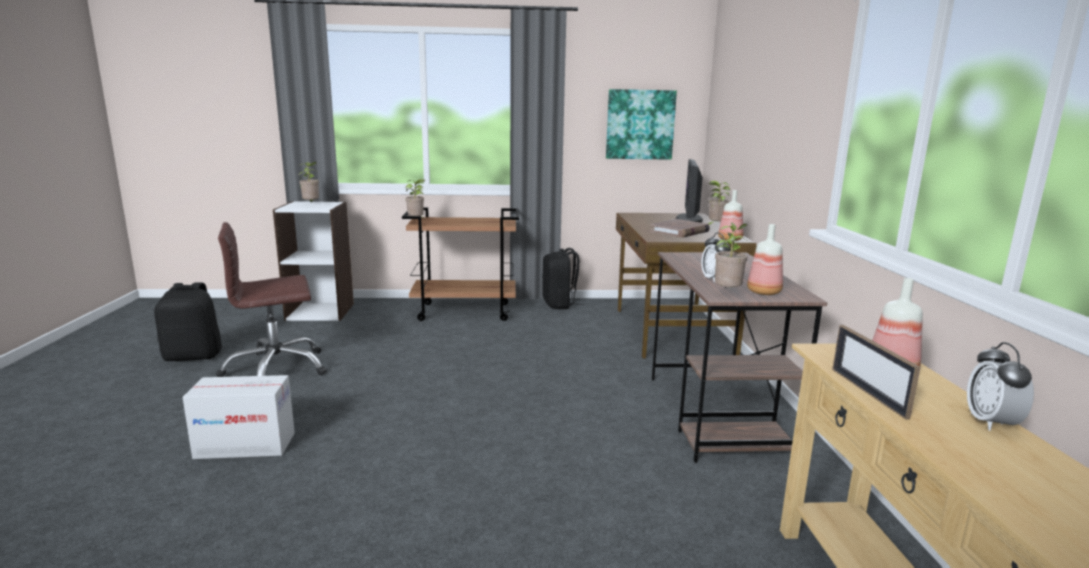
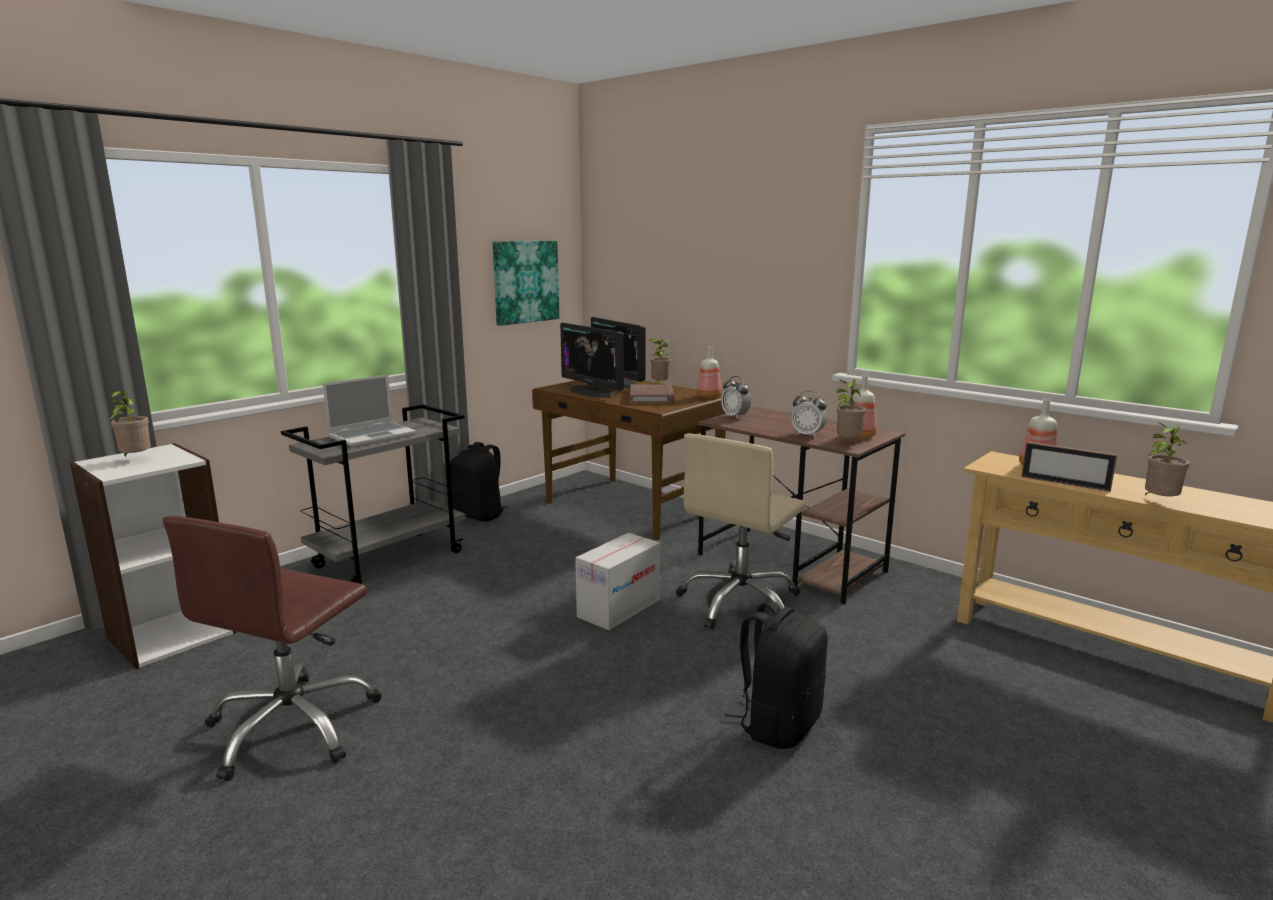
camera: 45 degrees left, 0 degrees up
black backpack [154,282,222,361] -> black backpack moved to [724,600,828,749]
cardboard box [182,375,295,459] -> cardboard box moved to [575,533,660,630]
brown cart [402,208,519,321] -> grey cart [281,404,466,584]
potted plant [406,179,426,218] -> potted plant moved to [1145,422,1190,497]
alarm clock [967,342,1034,431] -> alarm clock moved to [721,376,751,419]
none -> laptop [323,375,416,448]
none -> monitor [560,323,624,398]
none -> beige office chair [676,434,806,629]

